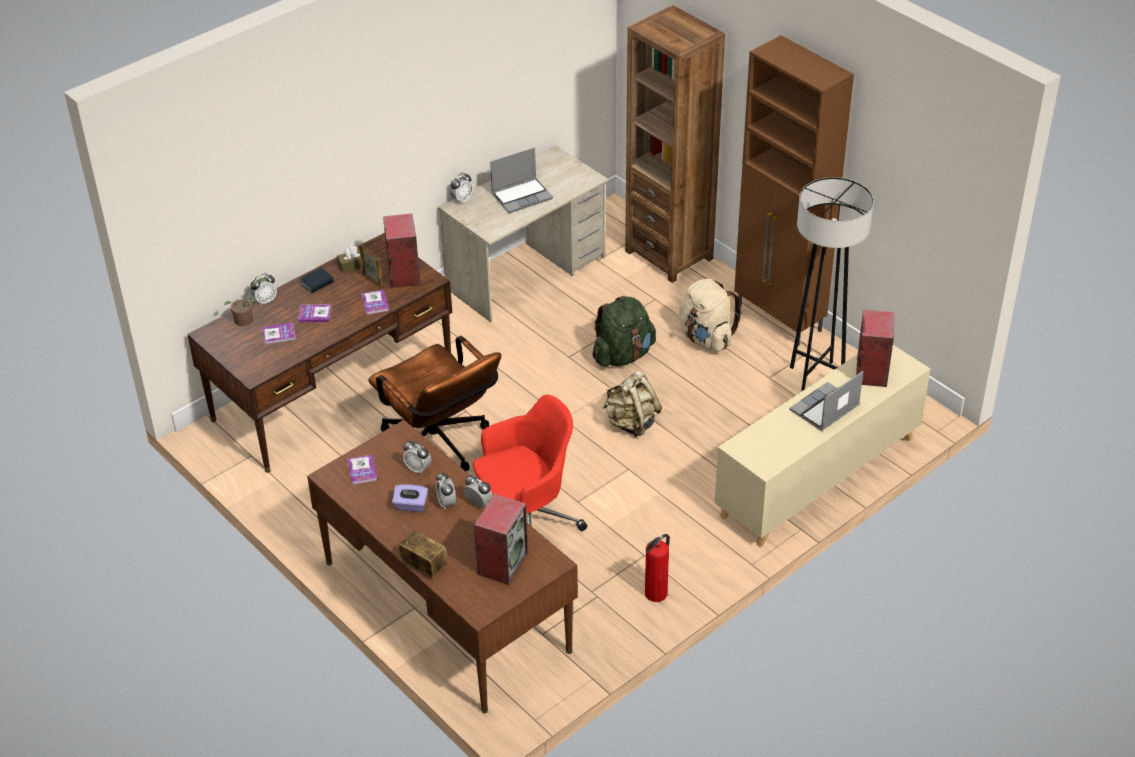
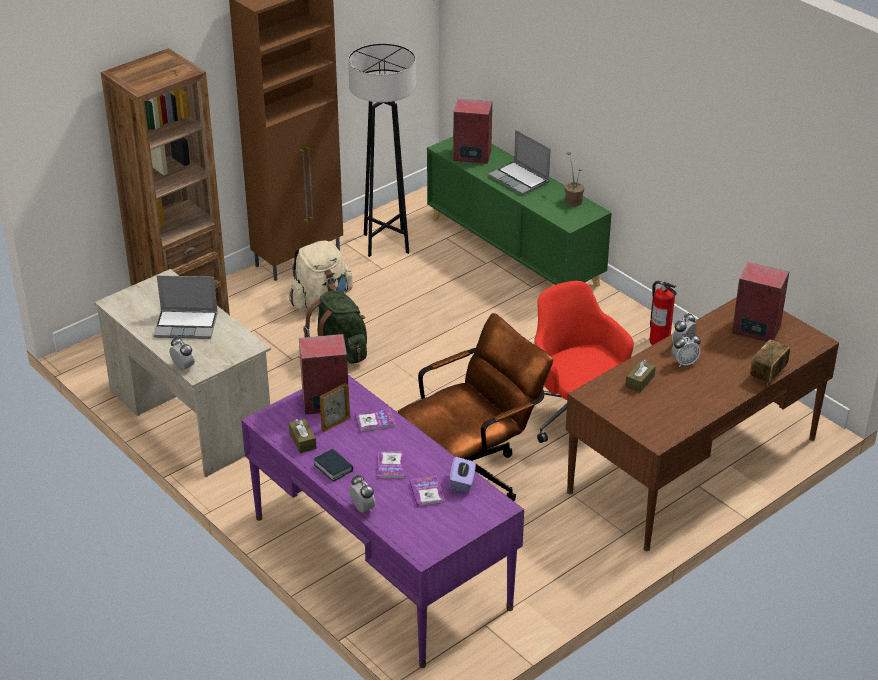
camera: 90 degrees left, 5 degrees down
brown desk [187,233,452,473] -> purple desk [241,375,524,668]
potted plant [224,278,268,326] -> potted plant moved to [565,152,584,206]
book [347,455,378,485] -> none
purple tissue box [392,484,428,512] -> purple tissue box moved to [450,457,476,493]
alarm clock [403,440,431,474] -> brown tissue box [625,359,656,392]
laptop [490,147,553,213] -> laptop turned 120 degrees clockwise [154,275,218,339]
beige backpack [602,371,662,437] -> none
beige cabinet [715,345,930,547] -> green cabinet [427,137,612,287]

